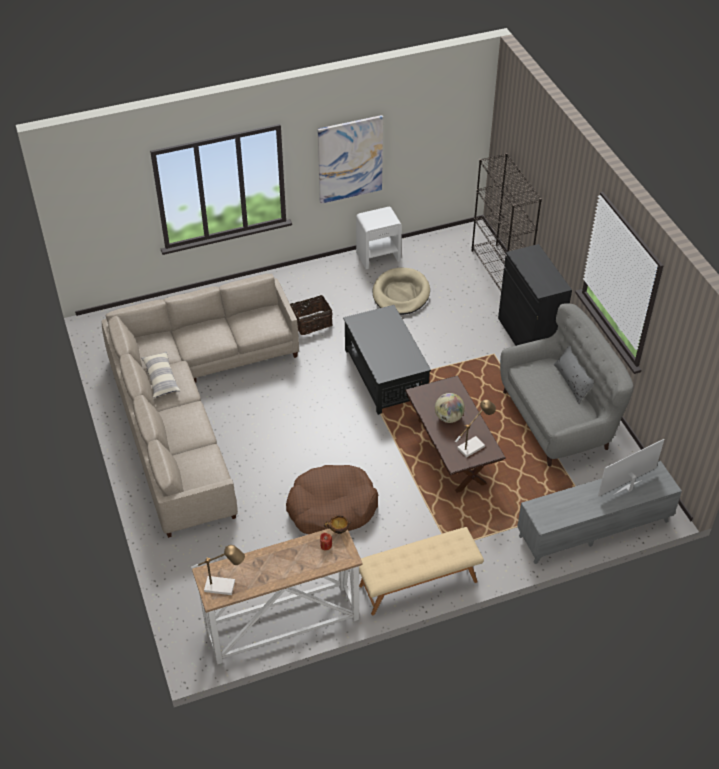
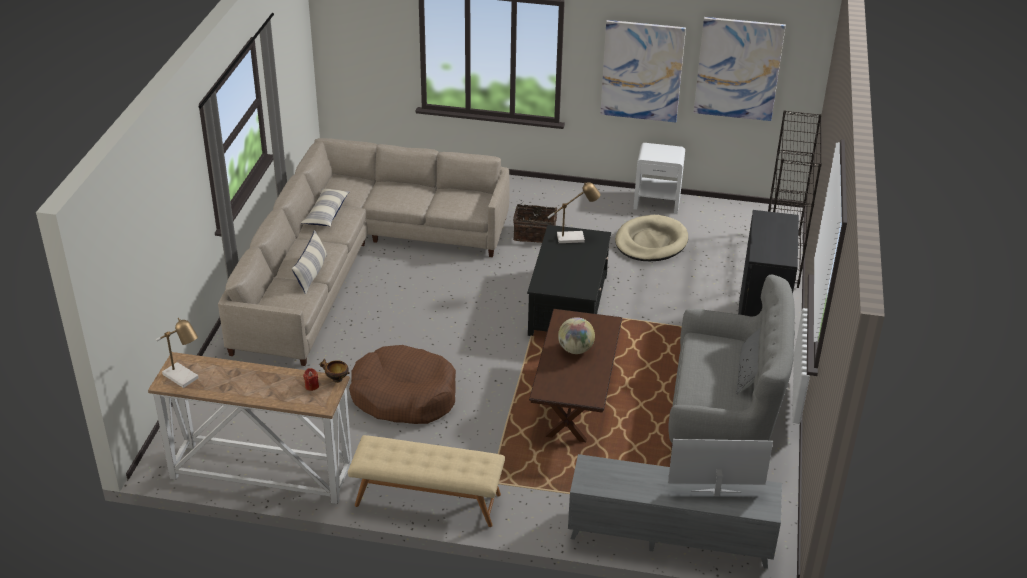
camera: 30 degrees right, 10 degrees down
table lamp [455,399,496,458] -> table lamp moved to [548,182,601,243]
none -> pillow [292,230,327,295]
none -> picture [693,17,786,121]

